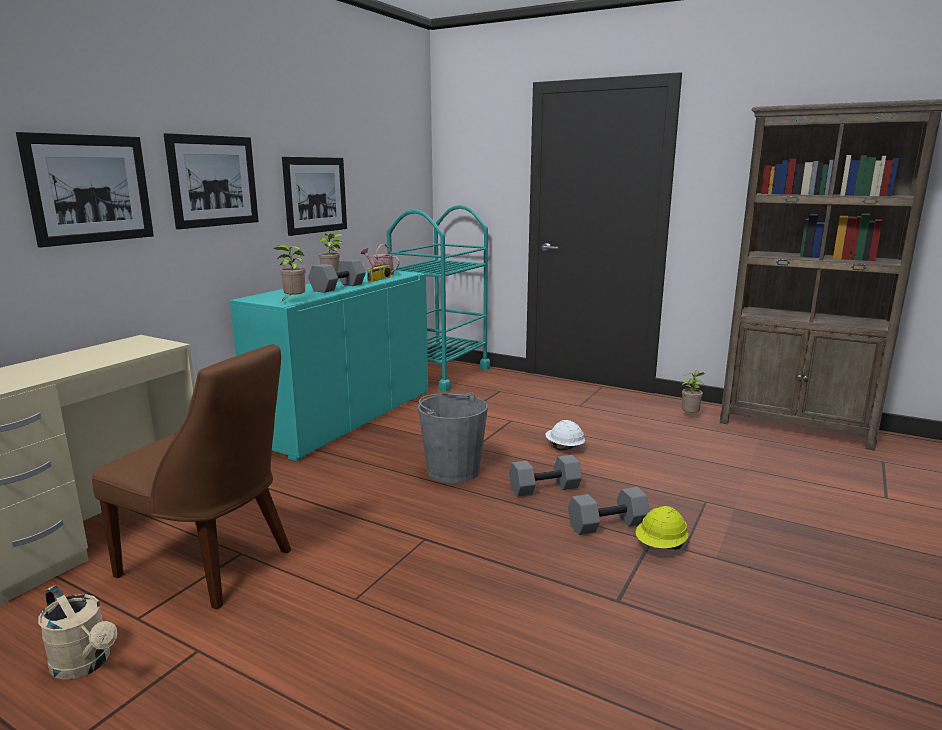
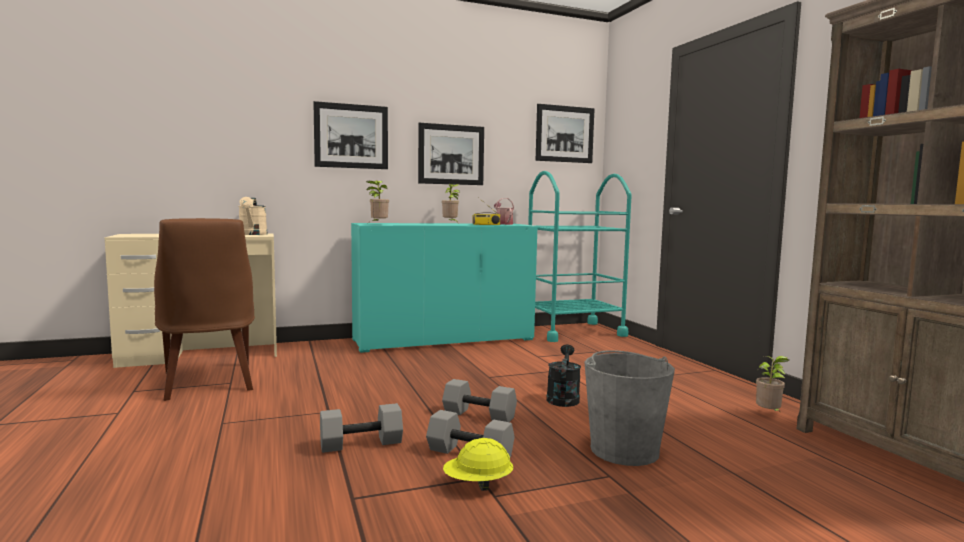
camera: 40 degrees right, 10 degrees down
picture [16,132,154,247] -> picture moved to [536,104,594,163]
beige watering can [38,585,117,680] -> beige watering can moved to [239,197,267,235]
grey dumbbell [308,259,366,293] -> grey dumbbell moved to [320,403,403,453]
grey bucket [418,392,488,483] -> grey bucket moved to [584,350,675,466]
white hard hat [545,420,585,450] -> black watering can [546,344,581,407]

